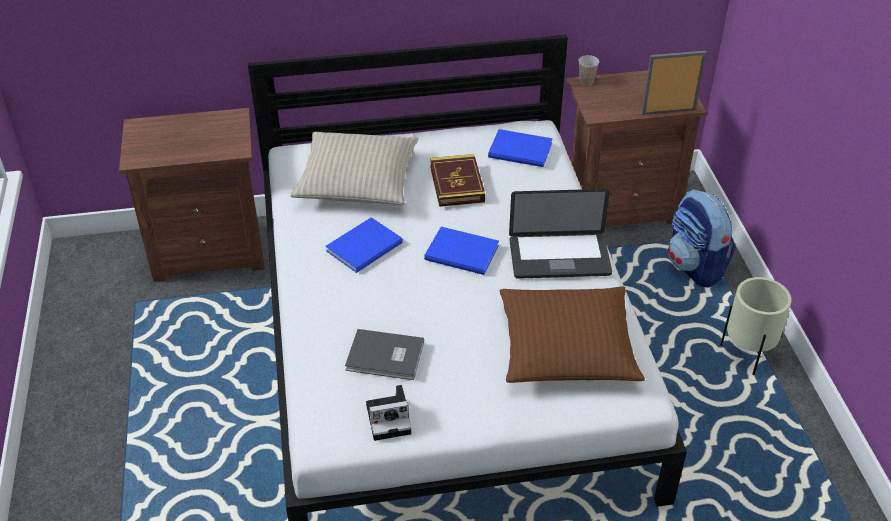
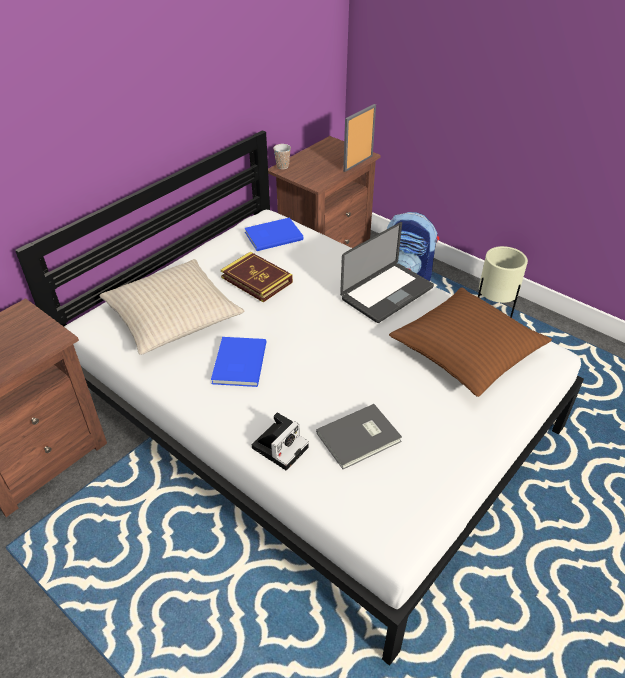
camera: 40 degrees left, 0 degrees up
camera [366,385,411,441] -> camera moved to [252,413,309,470]
blue book [424,227,499,275] -> none

